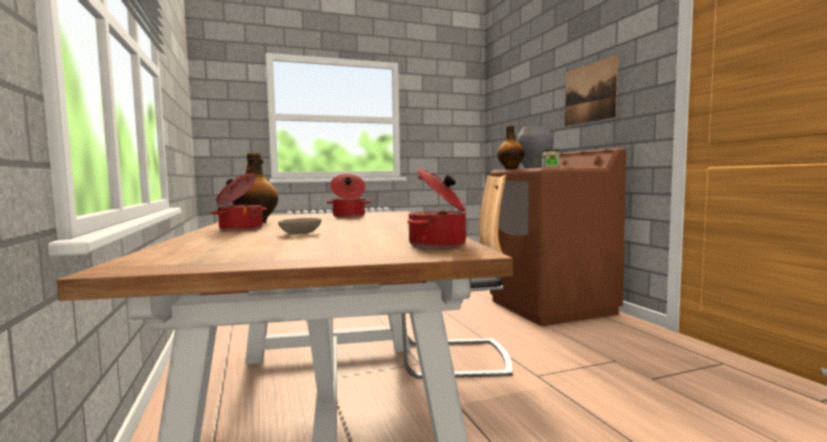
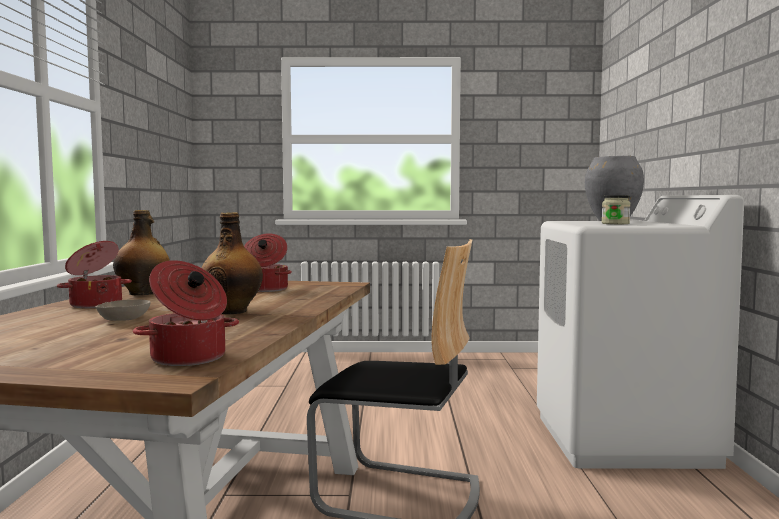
camera: 20 degrees right, 0 degrees up
brown washing machine [490,148,626,326] -> white washing machine [537,195,744,469]
bottle [497,125,524,169] -> bottle moved to [202,212,263,314]
picture [565,54,618,126] -> none

